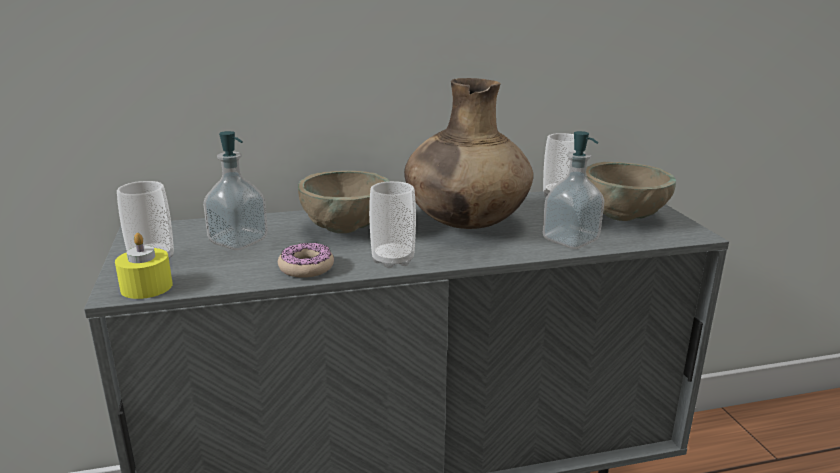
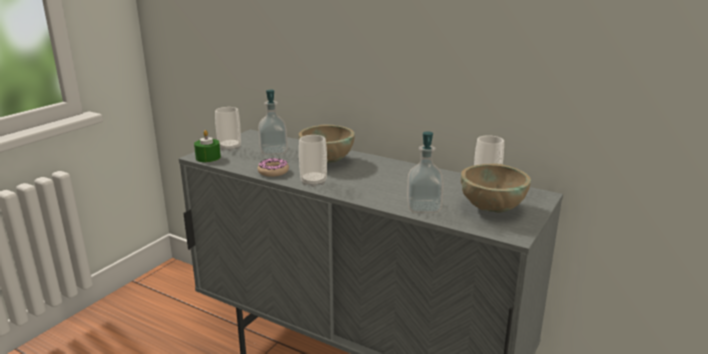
camera: 45 degrees right, 0 degrees up
yellow candle [115,233,172,299] -> green candle [194,130,221,162]
brown vase [404,78,533,229] -> none

